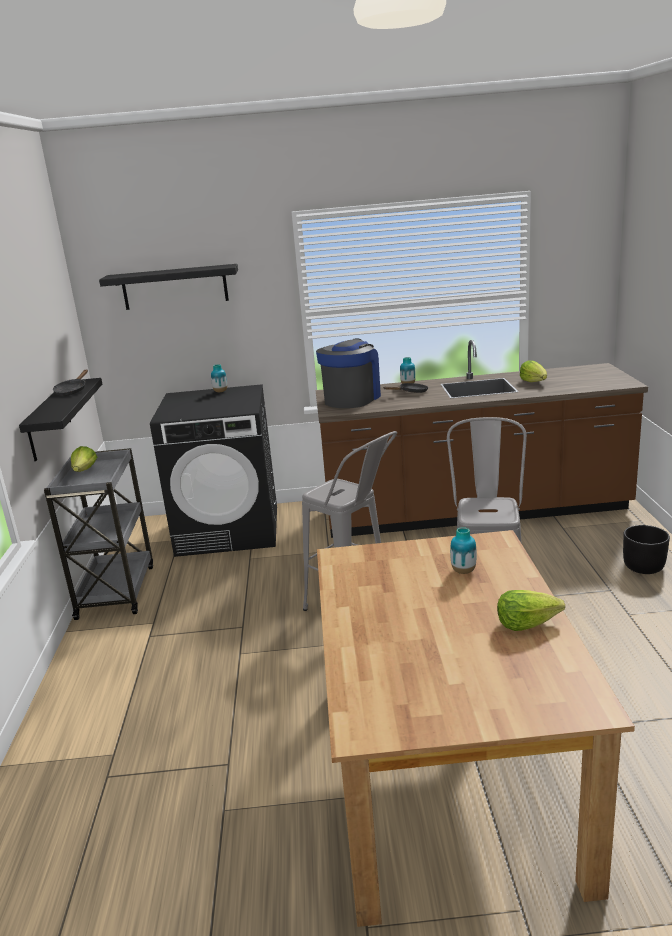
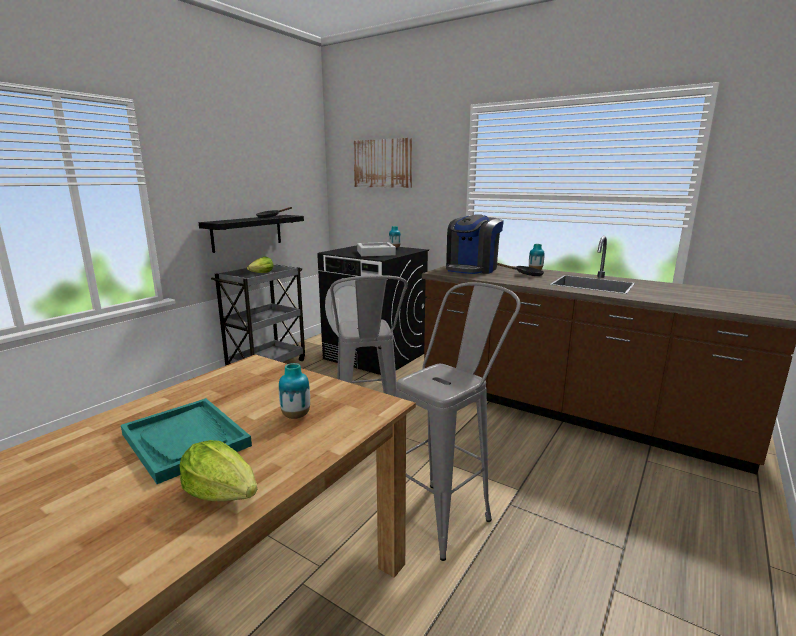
camera: 35 degrees right, 5 degrees down
black shelf [99,264,238,310] -> picture [353,138,412,188]
coffee machine [316,339,381,408] -> coffee machine turned 150 degrees clockwise [446,214,504,274]
lettuce [520,361,547,382] -> none
black planter [623,525,670,574] -> none
none -> turquoise tray [121,398,252,484]
none -> grey tray [357,242,396,257]

